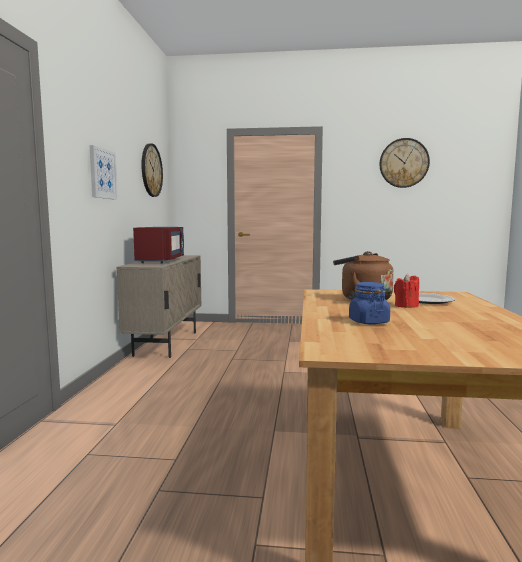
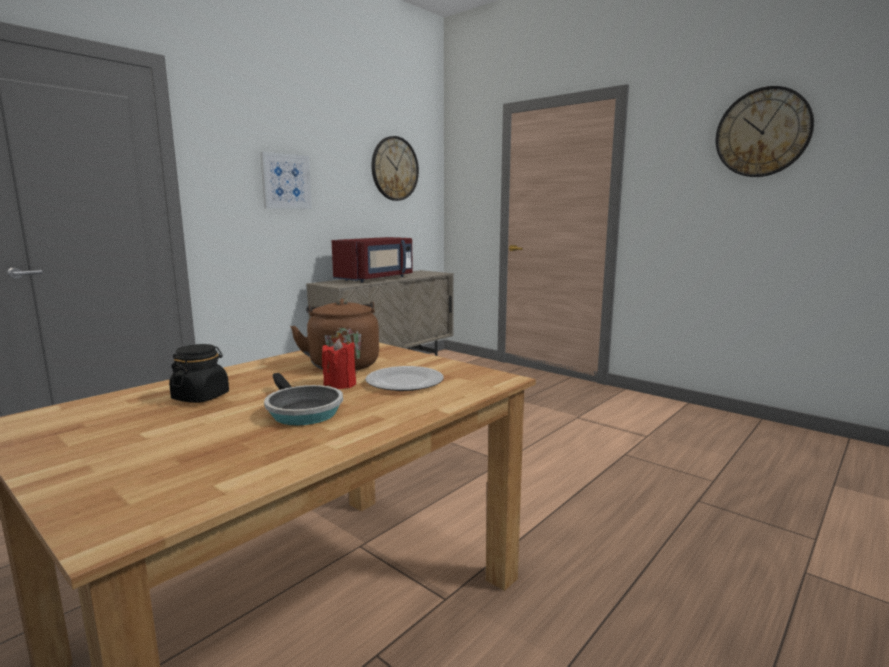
camera: 35 degrees right, 5 degrees up
blue jar [349,282,390,324] -> black jar [169,344,229,403]
none -> frying pan [264,373,343,425]

